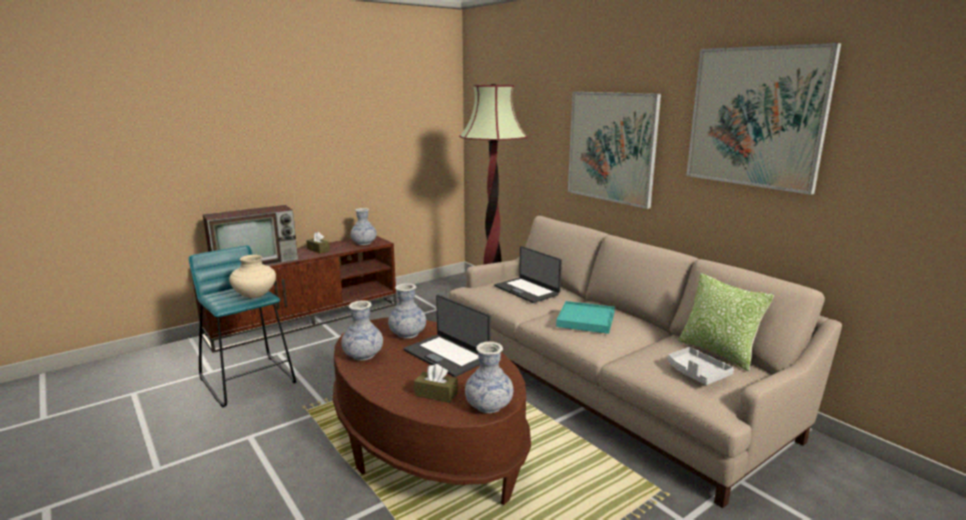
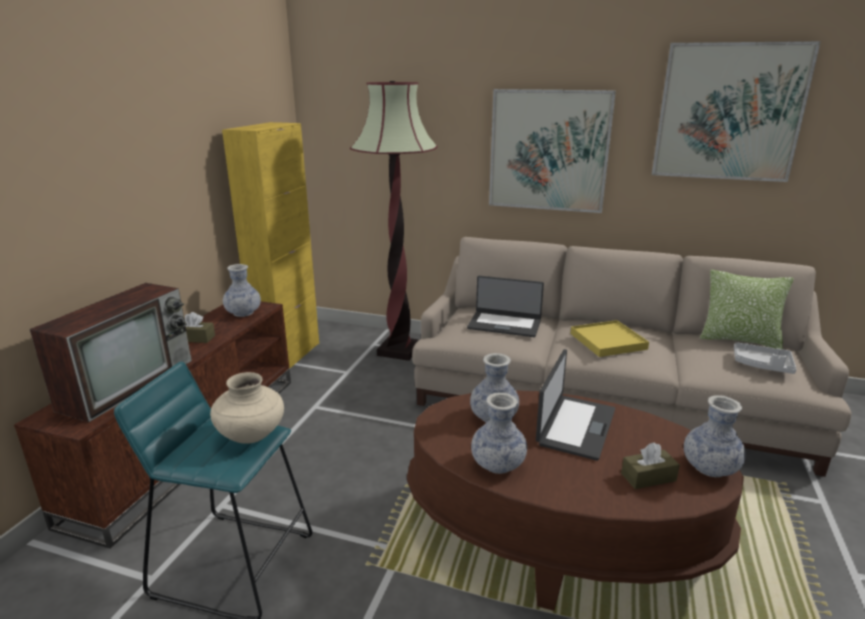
camera: 35 degrees left, 5 degrees up
laptop [404,295,491,377] -> laptop turned 75 degrees counterclockwise [536,349,615,461]
turquoise tray [556,301,615,334] -> yellow tray [571,320,649,357]
none -> yellow cabinet [222,122,319,368]

